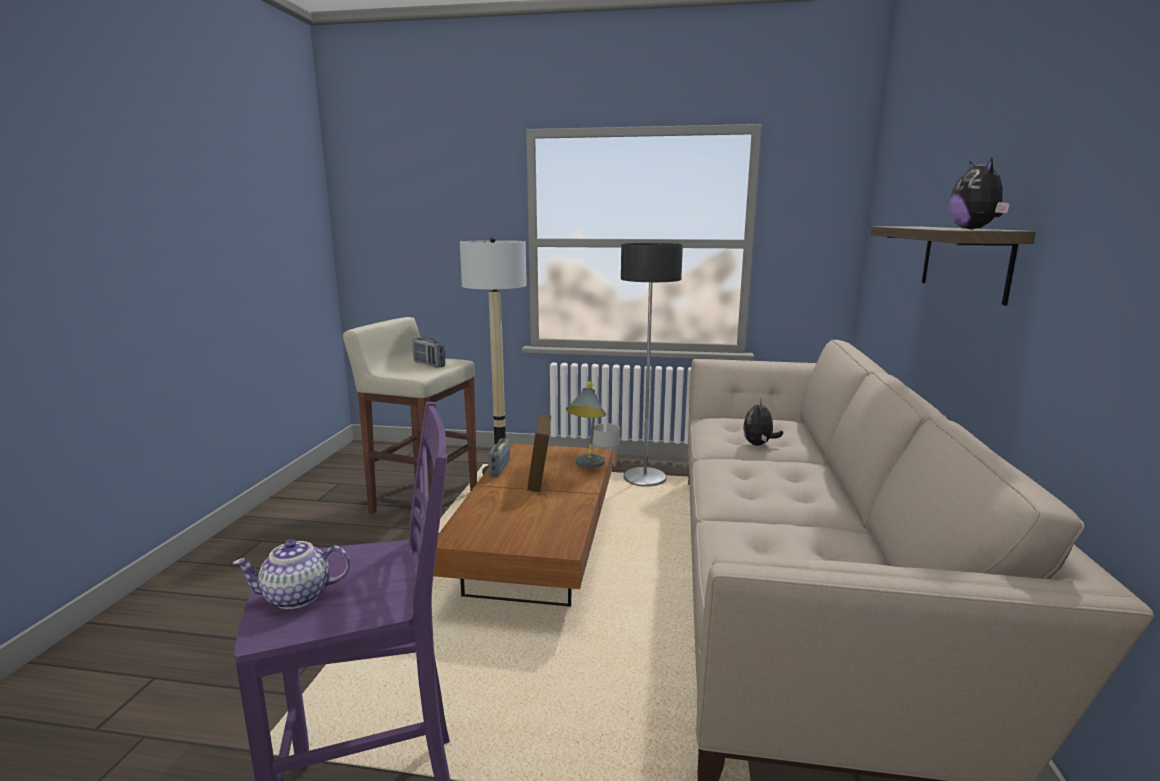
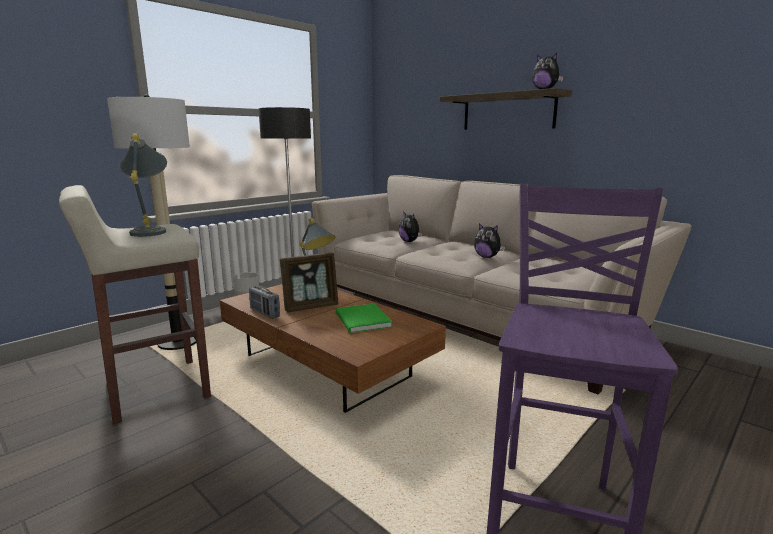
camera: 55 degrees left, 0 degrees up
teapot [232,539,350,609] -> none
radio [413,337,445,367] -> grey table lamp [120,134,167,237]
picture frame [527,414,551,492] -> picture frame turned 60 degrees counterclockwise [280,252,339,313]
none -> green book [336,304,392,333]
none -> plush toy [474,223,505,258]

